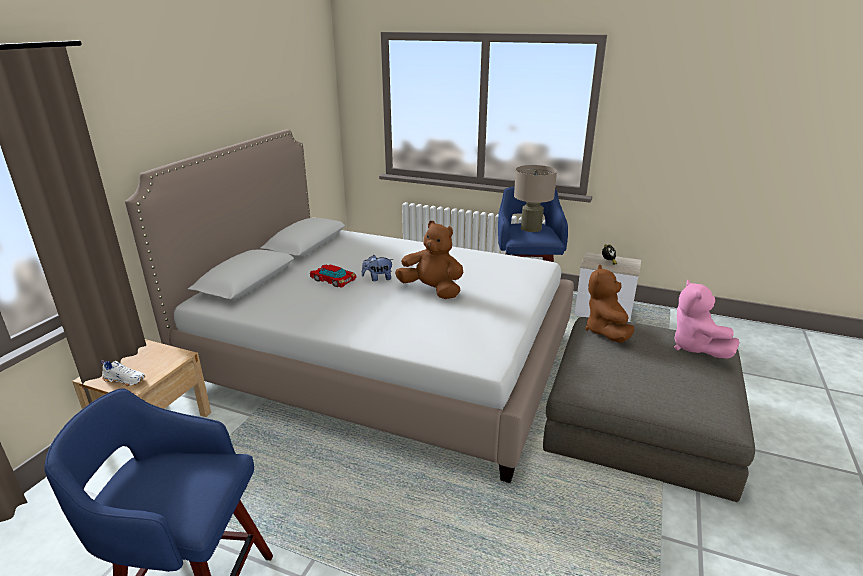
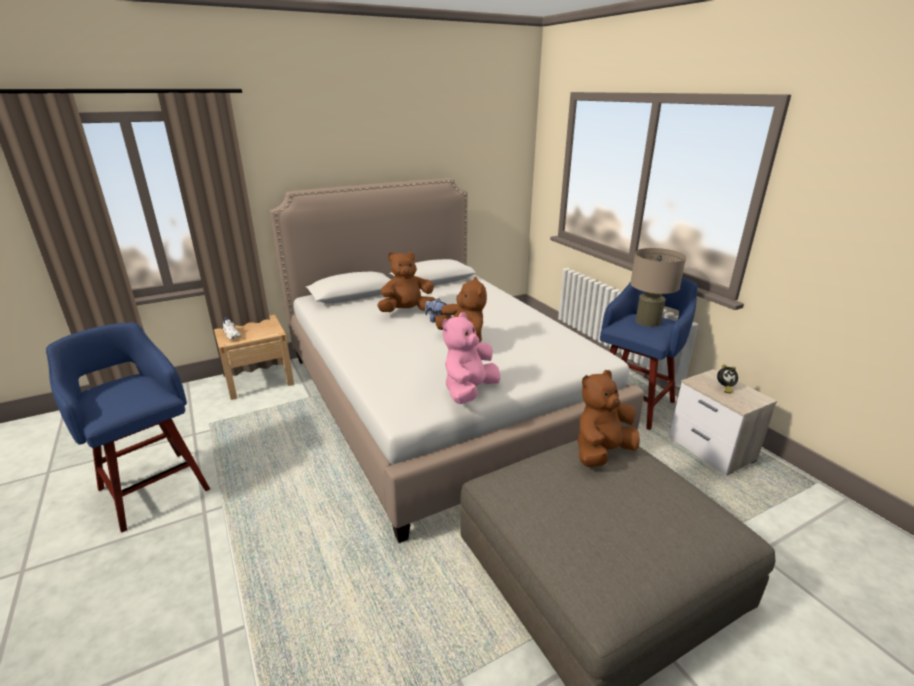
camera: 40 degrees right, 0 degrees up
toy car [310,265,356,288] -> brown plush toy [377,252,435,312]
pink plush toy [674,279,740,359] -> pink plush toy moved to [442,312,500,404]

